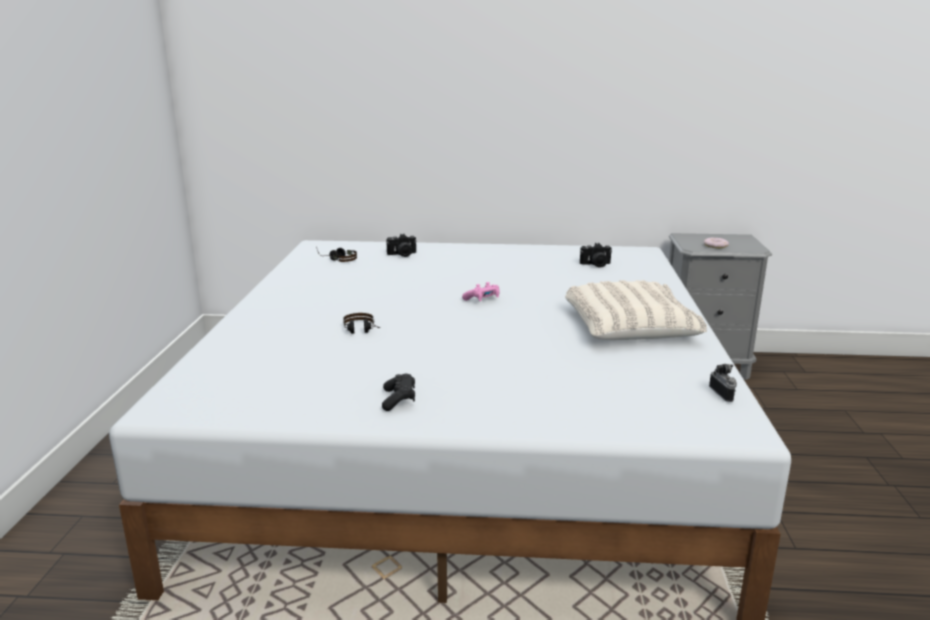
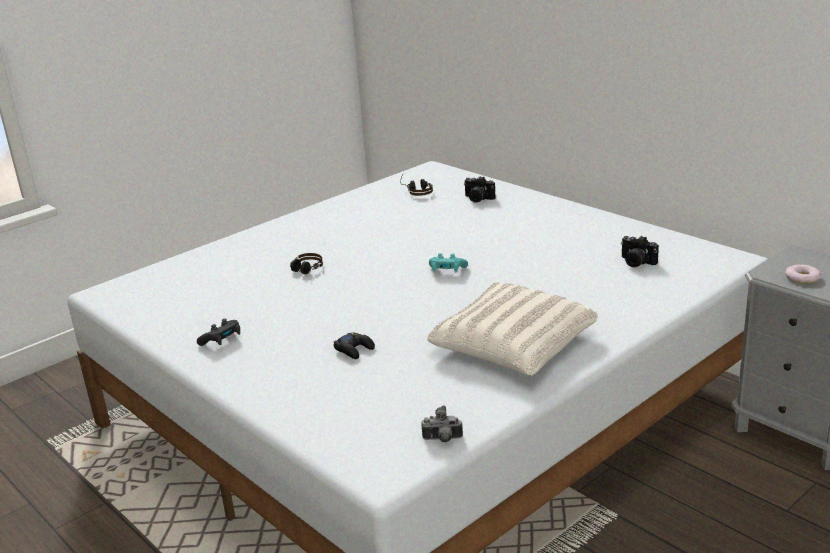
camera: 45 degrees right, 5 degrees up
pink game controller [462,282,500,301] -> turquoise game controller [429,253,468,272]
camera [709,364,737,402] -> camera turned 60 degrees clockwise [421,406,463,442]
none -> black game controller [334,332,375,359]

